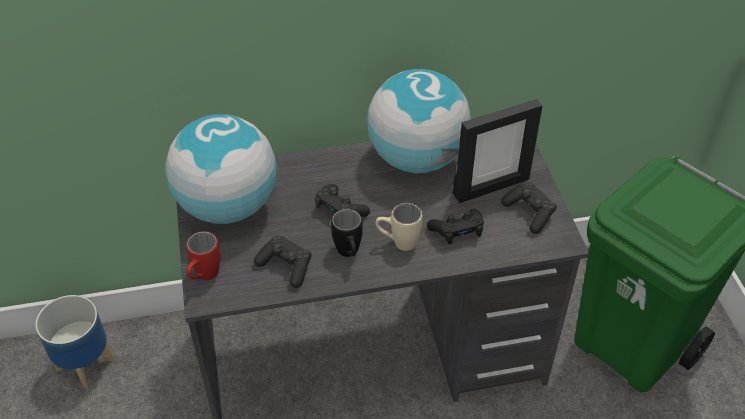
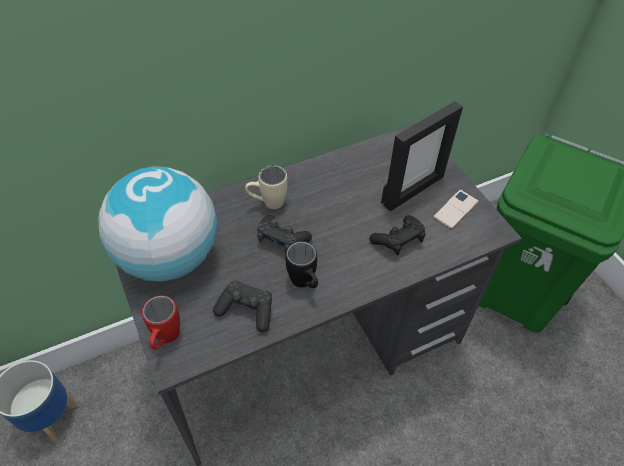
camera: 15 degrees left, 5 degrees up
globe [367,69,471,173] -> none
beige mug [376,203,422,251] -> beige mug moved to [245,165,288,209]
black game controller [501,182,557,234] -> phone [433,190,479,229]

